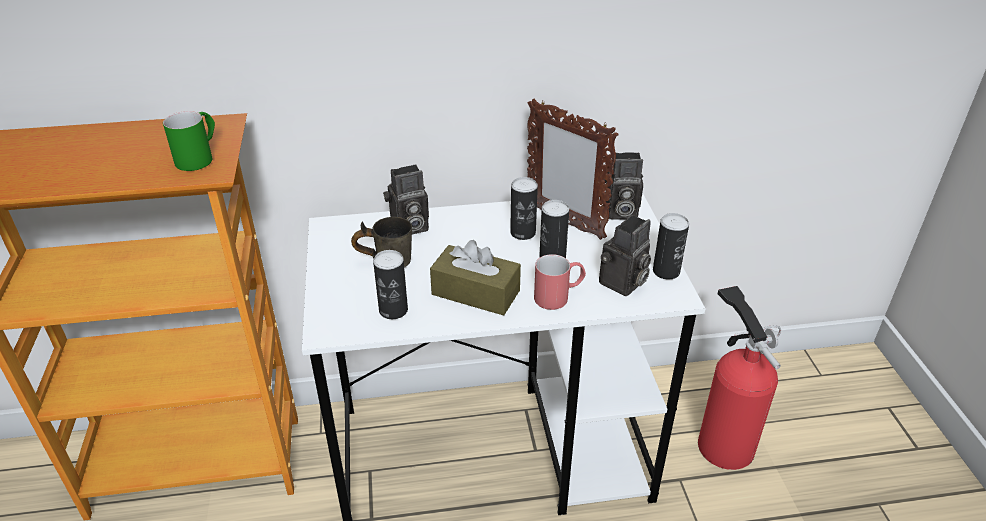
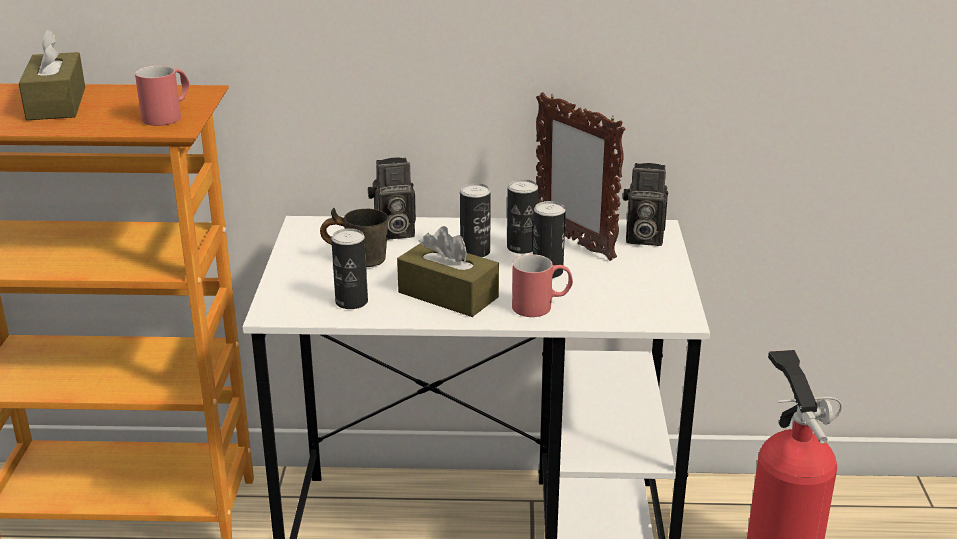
camera: 10 degrees right, 10 degrees down
green mug [163,111,215,171] -> red mug [135,65,189,126]
camera [599,215,651,296] -> none
can [653,213,689,279] -> can moved to [460,183,491,257]
none -> brown tissue box [19,29,85,120]

